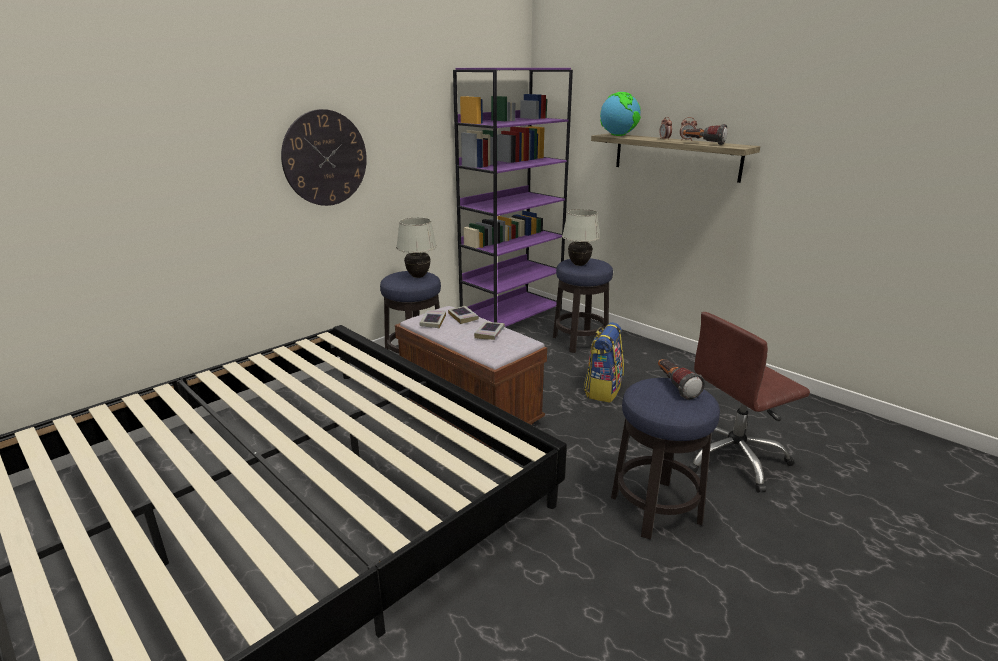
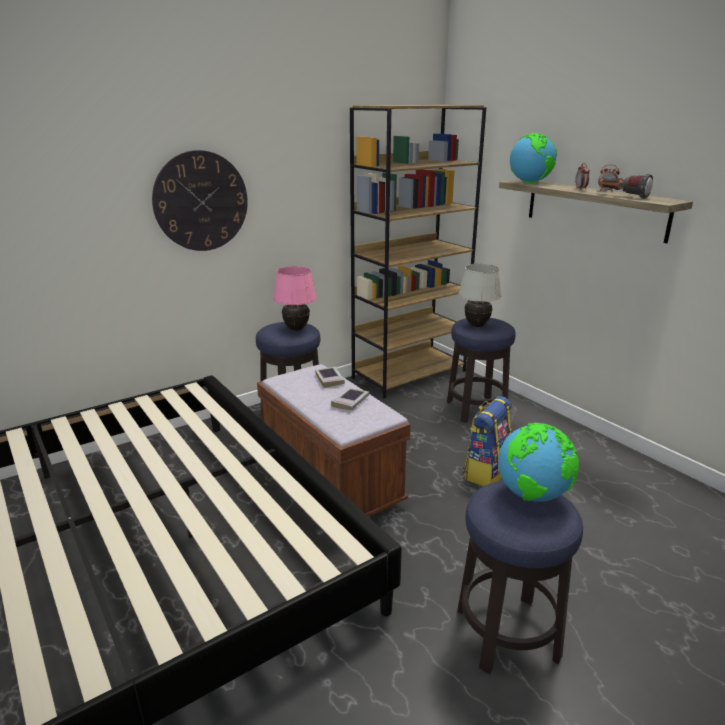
camera: 10 degrees right, 0 degrees up
white table lamp [396,217,437,278] -> pink table lamp [273,266,317,331]
book [420,310,446,328] -> none
purple bookcase [453,68,573,327] -> brown bookcase [350,105,486,398]
flashlight [658,359,705,399] -> globe [498,423,579,502]
brown office chair [688,312,810,493] -> none

